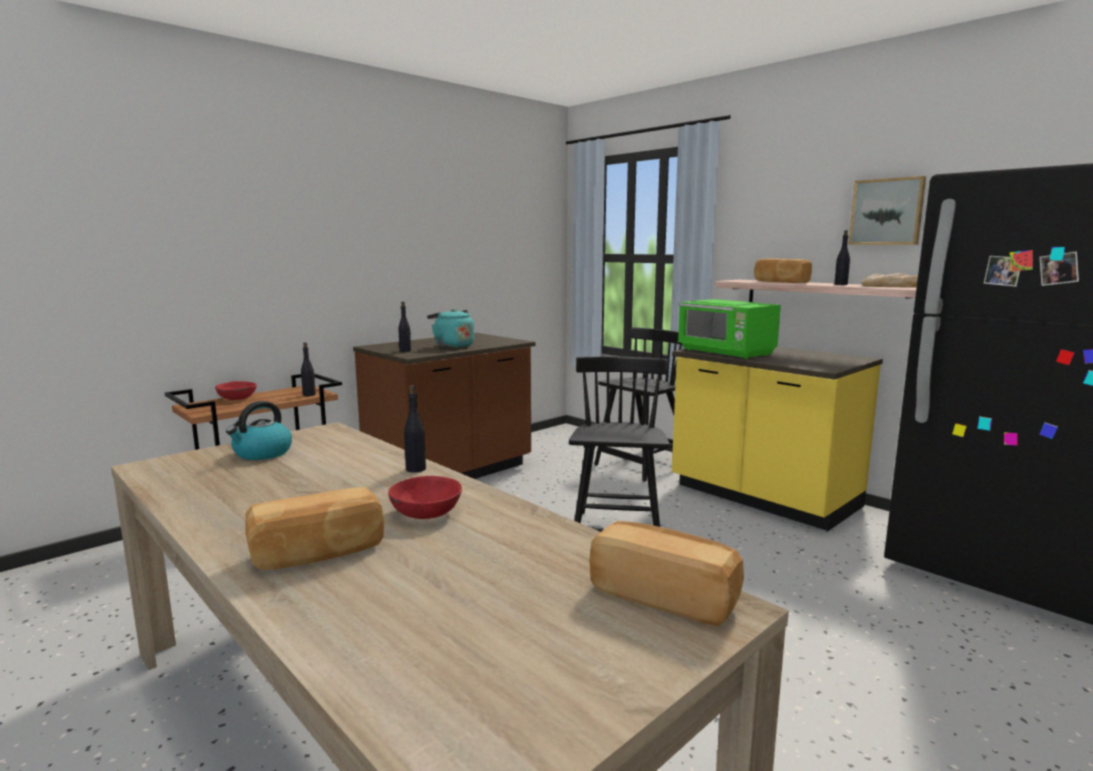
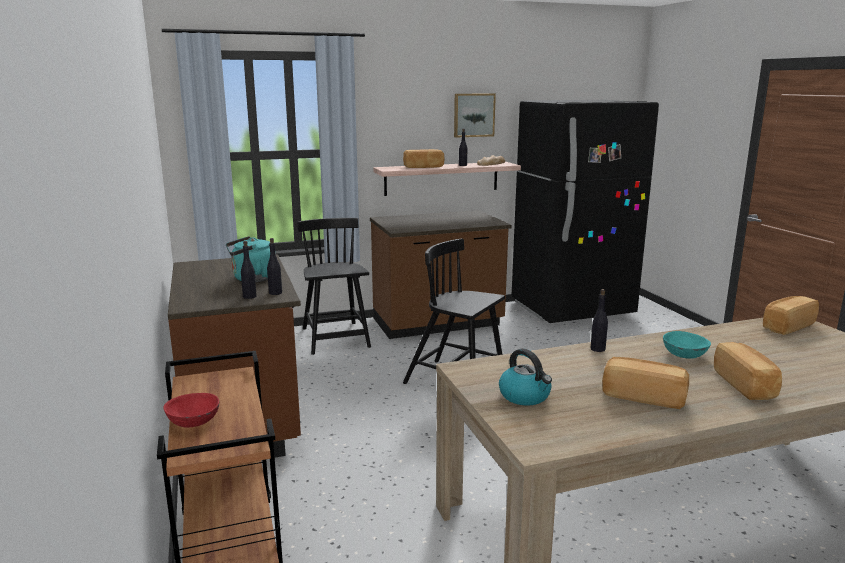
camera: 65 degrees left, 5 degrees up
black bottle [301,342,316,396] -> black bottle moved to [267,238,282,295]
red bowl [388,476,462,519] -> turquoise bowl [663,331,711,359]
yellow counter [672,347,883,531] -> brown counter [370,210,512,339]
green microwave [678,299,781,359] -> none
none -> bread [602,357,689,409]

